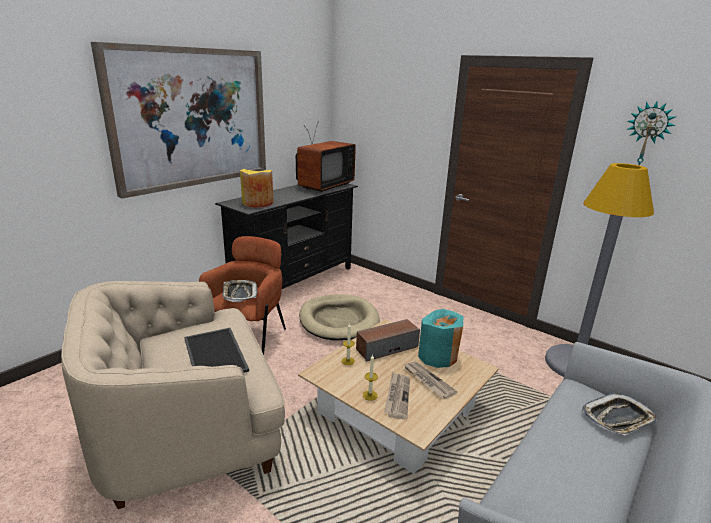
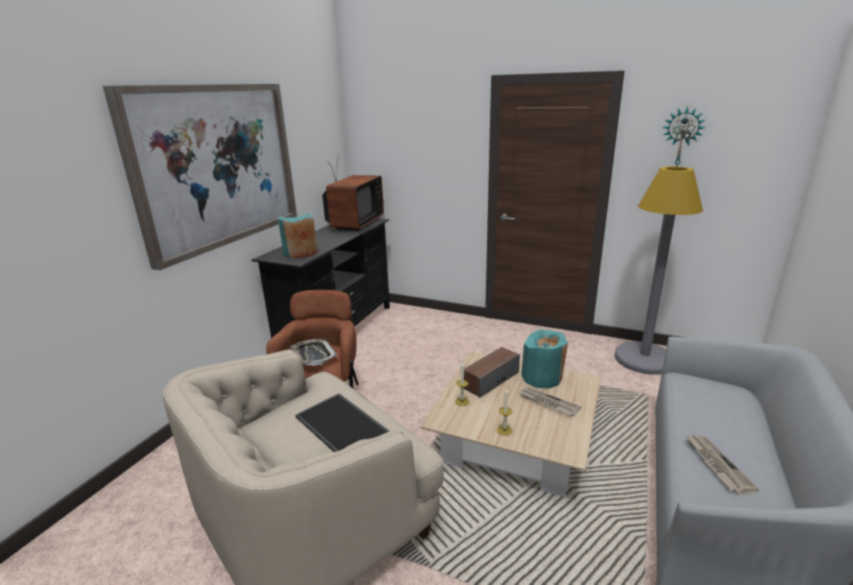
camera: 15 degrees left, 0 degrees up
yellow vase [240,169,274,208] -> turquoise vase [278,214,317,258]
beige dog bed [299,294,380,340] -> none
newspaper [384,372,410,419] -> newspaper moved to [686,435,759,494]
tray [582,393,657,435] -> none

